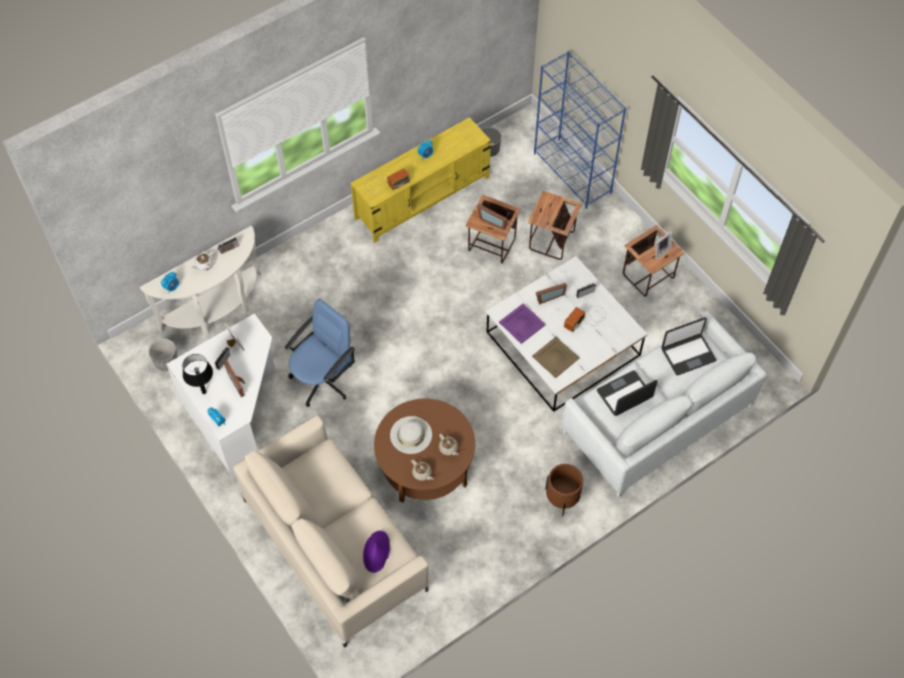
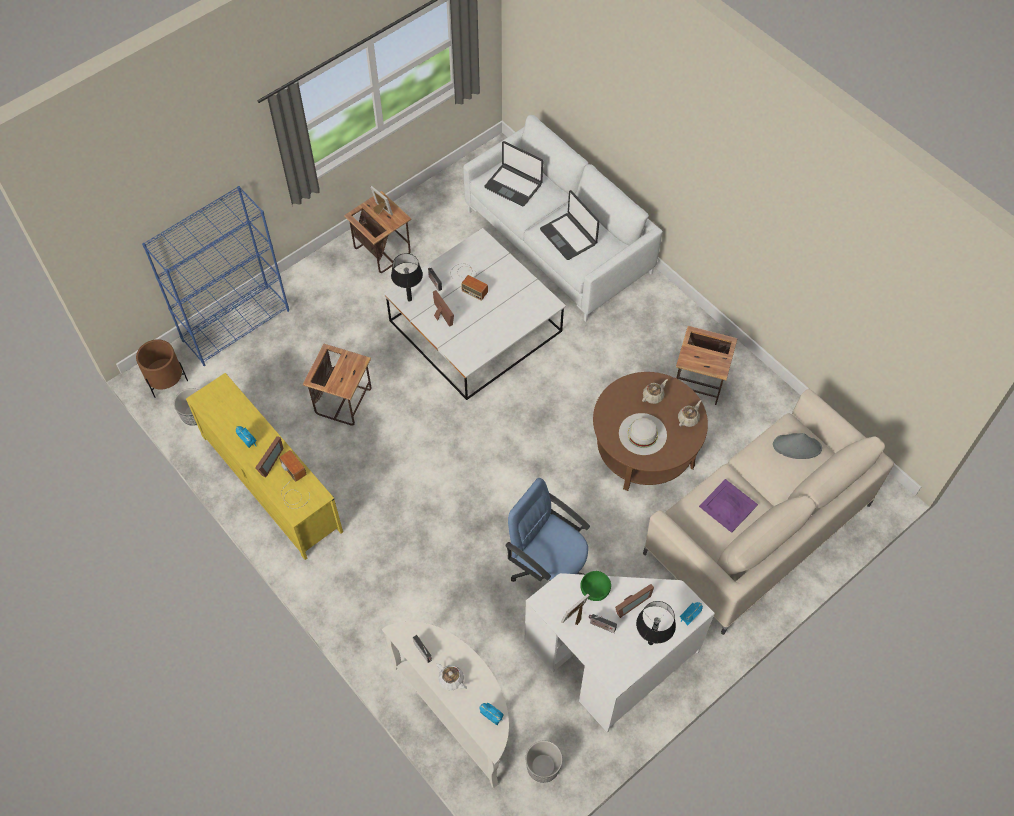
camera: 95 degrees left, 0 degrees up
purple hat [363,530,390,573] -> grey hat [773,433,822,459]
picture frame [477,203,507,230] -> picture frame moved to [255,436,284,477]
purple tray [499,304,546,344] -> purple tray moved to [699,479,758,533]
side table [528,191,582,260] -> side table moved to [676,326,738,405]
beige tray [532,337,579,378] -> none
brown planter [545,464,583,517] -> brown planter moved to [136,339,188,398]
laptop [662,317,716,376] -> laptop turned 150 degrees clockwise [484,141,543,207]
none -> black table lamp [391,253,423,302]
none -> green bowl [580,571,611,601]

